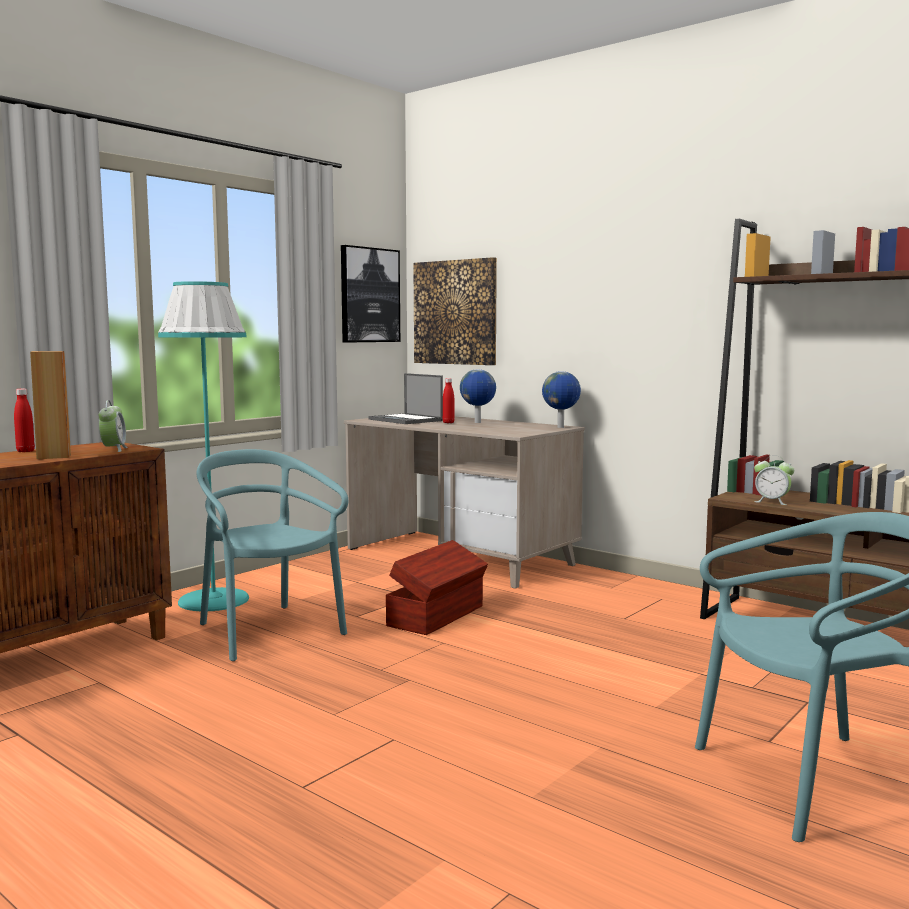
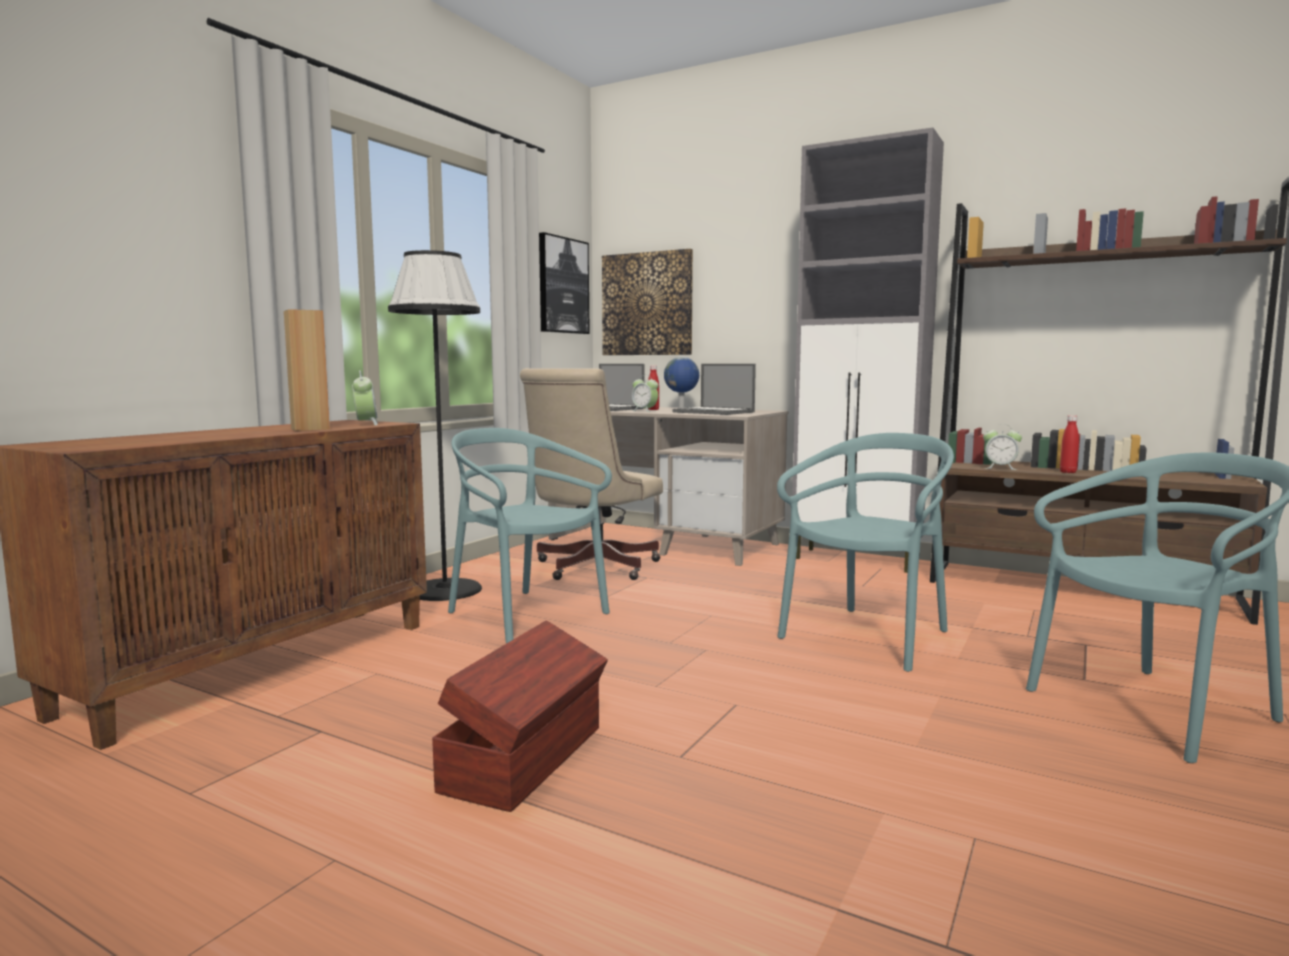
camera: 10 degrees left, 0 degrees up
red bottle [14,389,35,452] -> red bottle moved to [1060,415,1079,473]
turquoise floor lamp [158,281,249,611] -> black floor lamp [388,250,482,601]
brown storage box [386,540,488,635] -> brown storage box moved to [432,620,608,812]
globe [542,371,581,428] -> none
none -> beige office chair [520,368,663,580]
none -> alarm clock [632,375,658,412]
none -> laptop [673,364,756,415]
none -> turquoise chair [777,433,954,672]
none -> grey cabinet [792,127,944,573]

